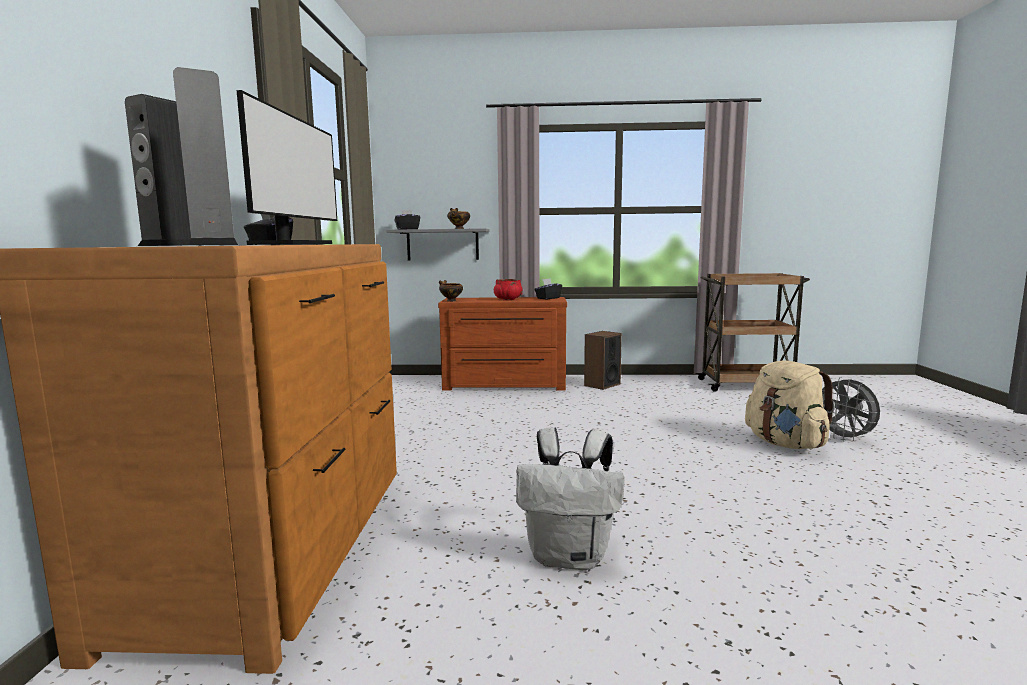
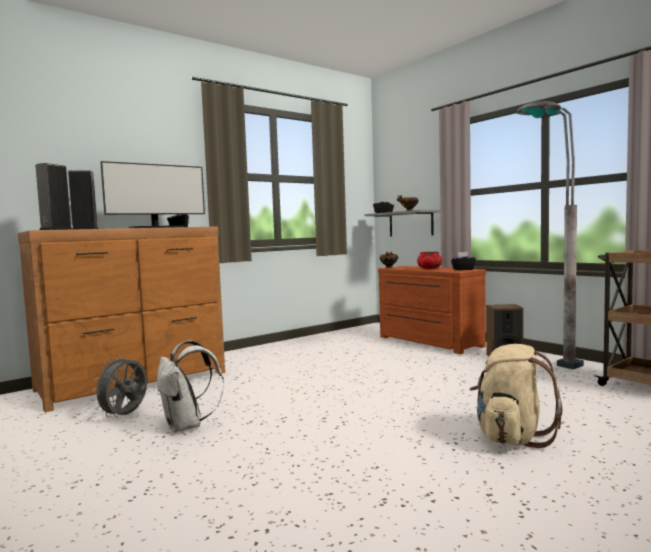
camera: 50 degrees right, 5 degrees down
grey fan [822,377,880,442] -> grey fan moved to [91,355,147,418]
none -> grey floor lamp [516,101,584,369]

